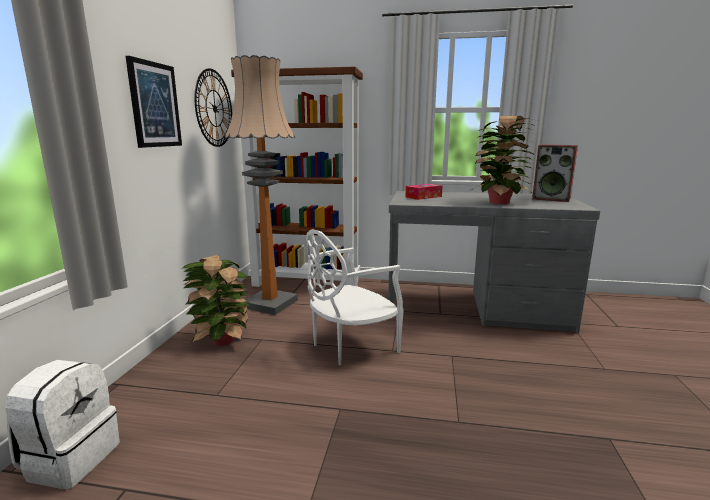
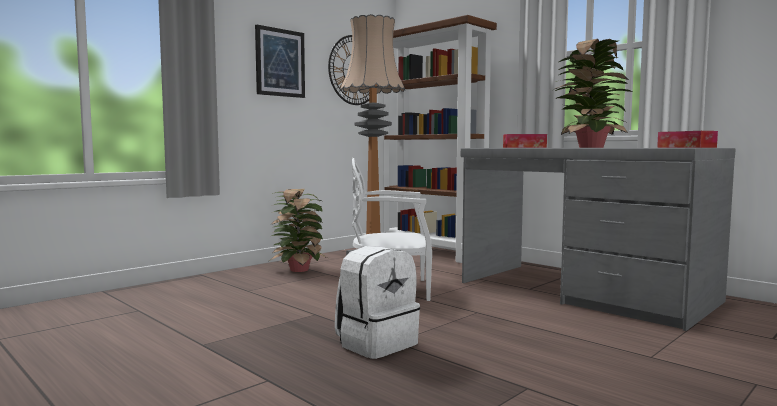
camera: 35 degrees right, 10 degrees down
white backpack [5,360,120,489] -> white backpack moved to [335,246,420,359]
speaker [532,145,578,202] -> tissue box [657,131,718,148]

